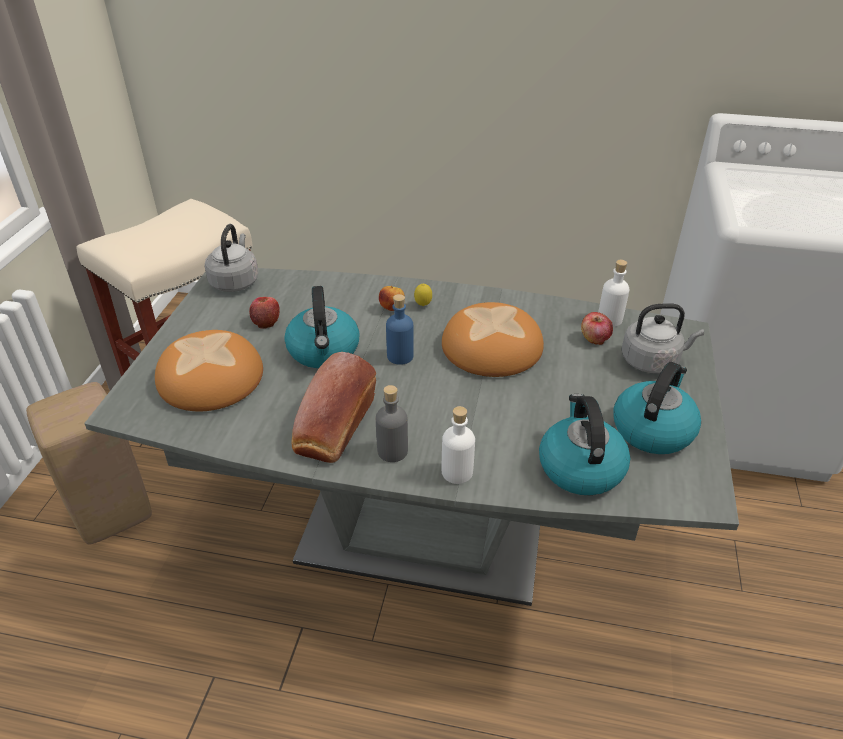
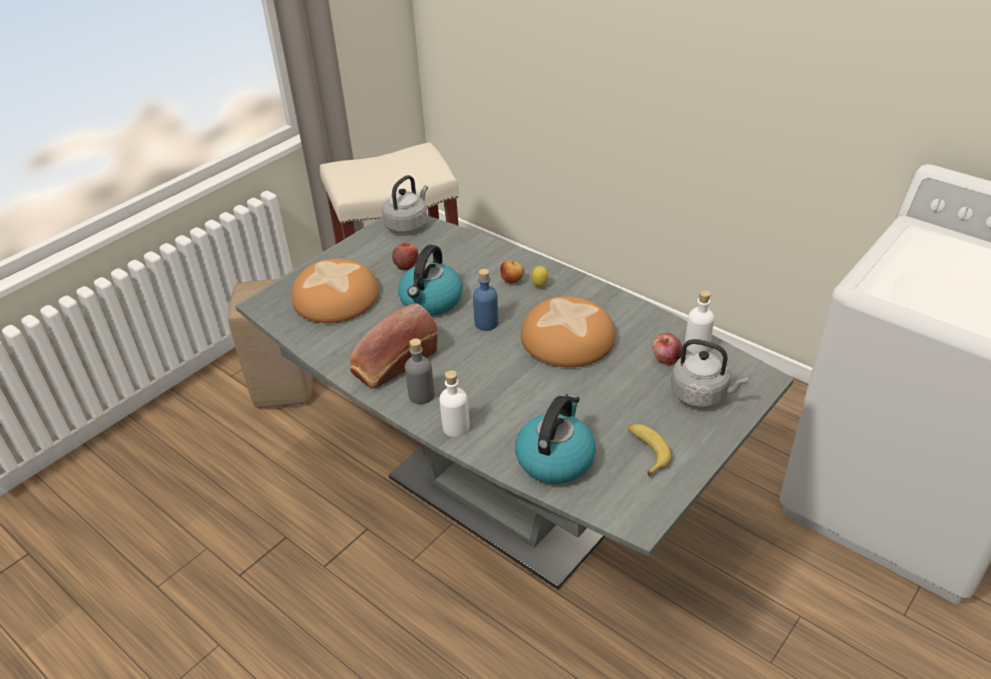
camera: 30 degrees right, 0 degrees up
kettle [614,362,701,454] -> banana [627,424,672,476]

